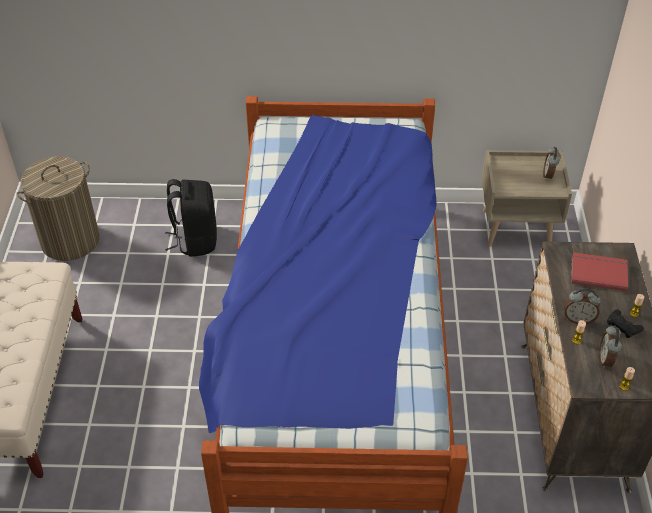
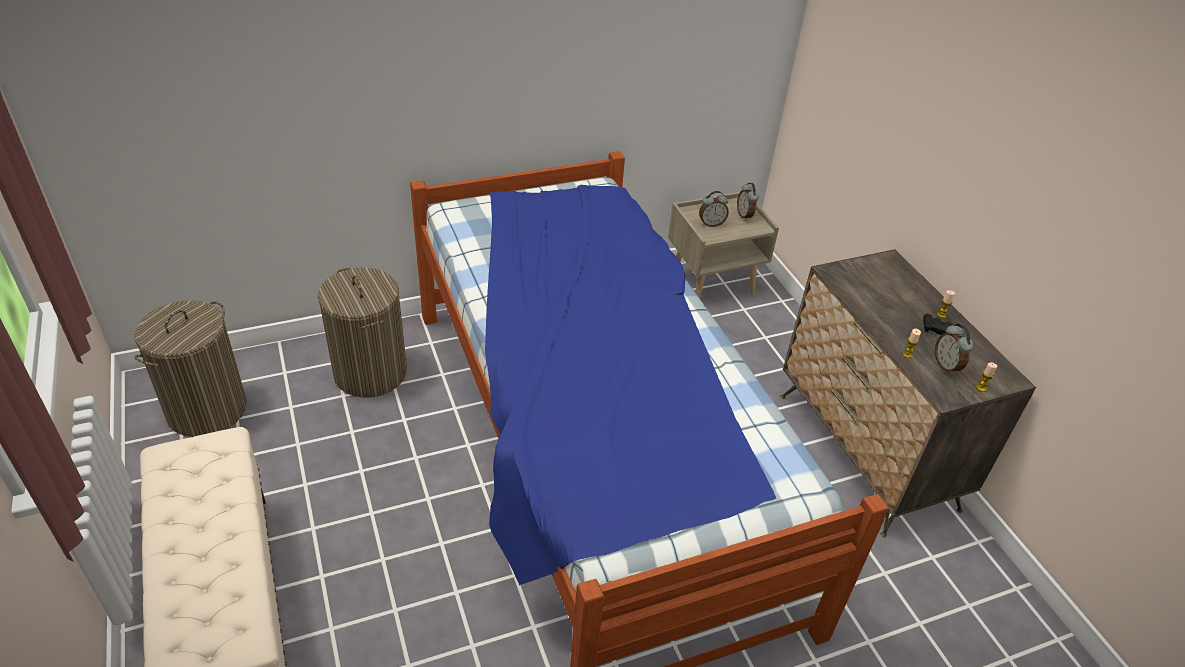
camera: 25 degrees left, 5 degrees down
black backpack [165,179,217,257] -> laundry basket [318,268,407,398]
alarm clock [565,288,601,324] -> alarm clock moved to [699,191,729,227]
red book [571,252,628,291] -> none

